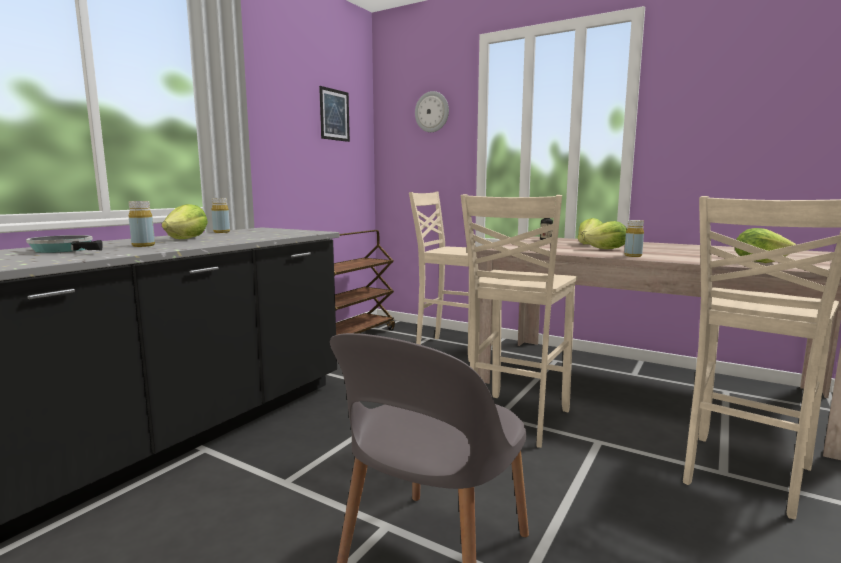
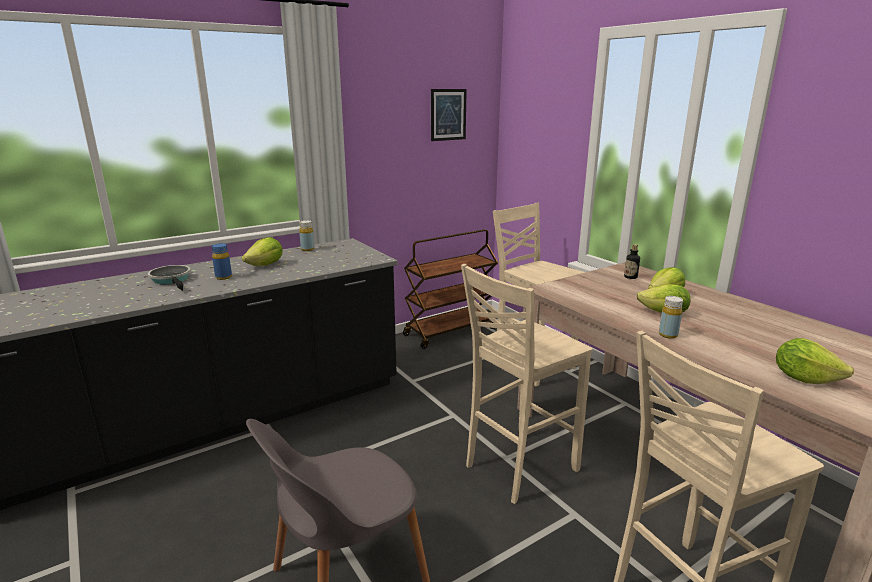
camera: 25 degrees right, 10 degrees up
yellow bottle [129,201,155,247] -> blue bottle [212,243,232,280]
wall clock [415,91,449,132] -> none

